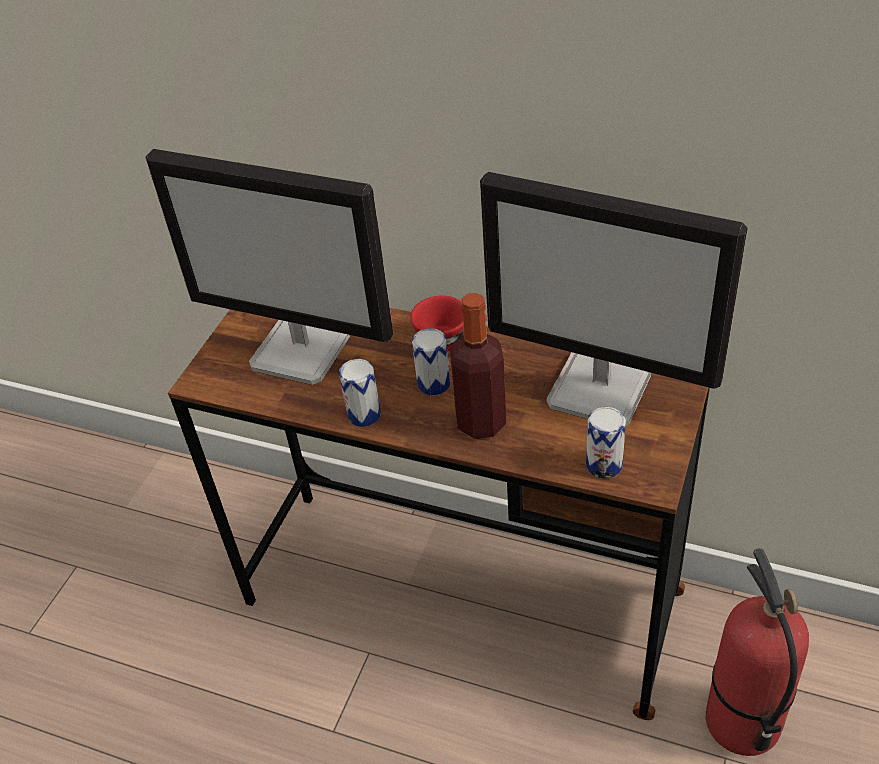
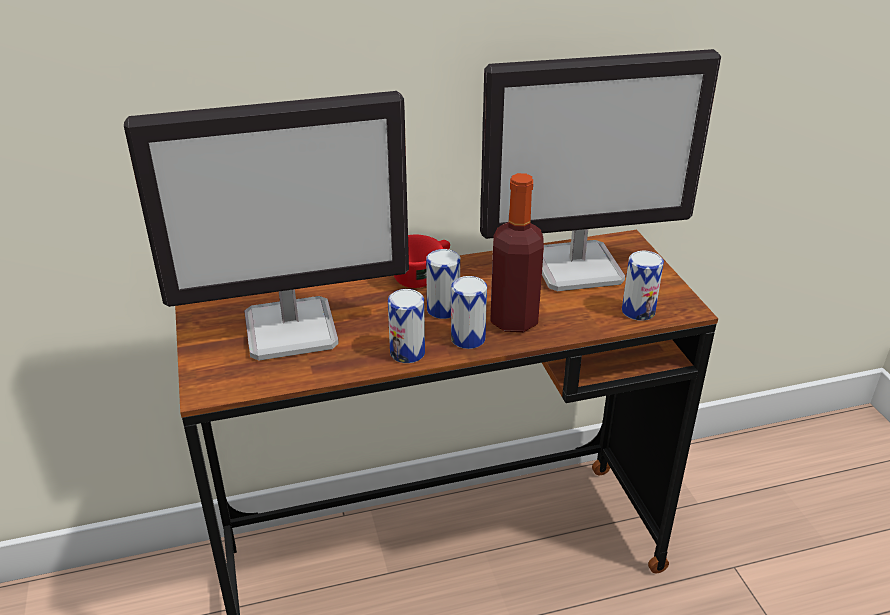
camera: 40 degrees left, 10 degrees down
fire extinguisher [706,548,809,756] -> none
none -> can [451,276,487,349]

